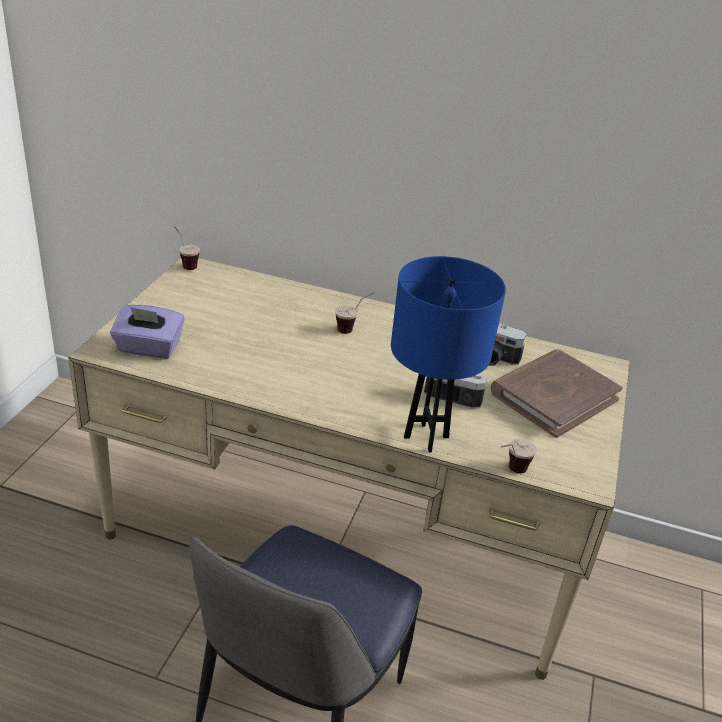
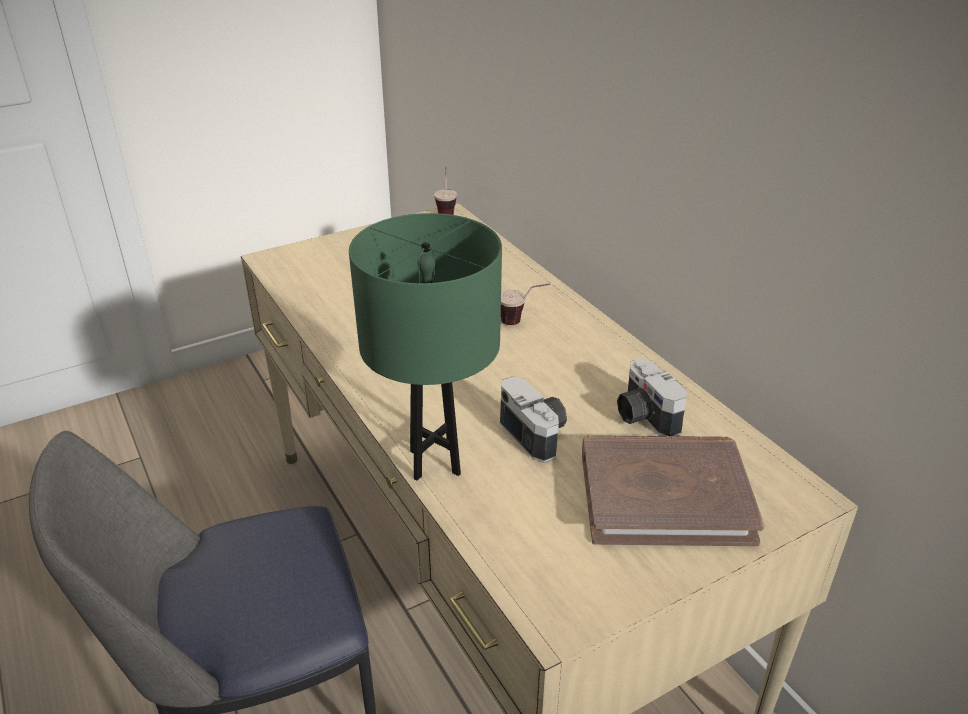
camera: 45 degrees right, 0 degrees up
purple tissue box [110,305,185,359] -> none
blue table lamp [391,256,506,452] -> green table lamp [349,213,502,481]
cup [501,439,537,473] -> none

